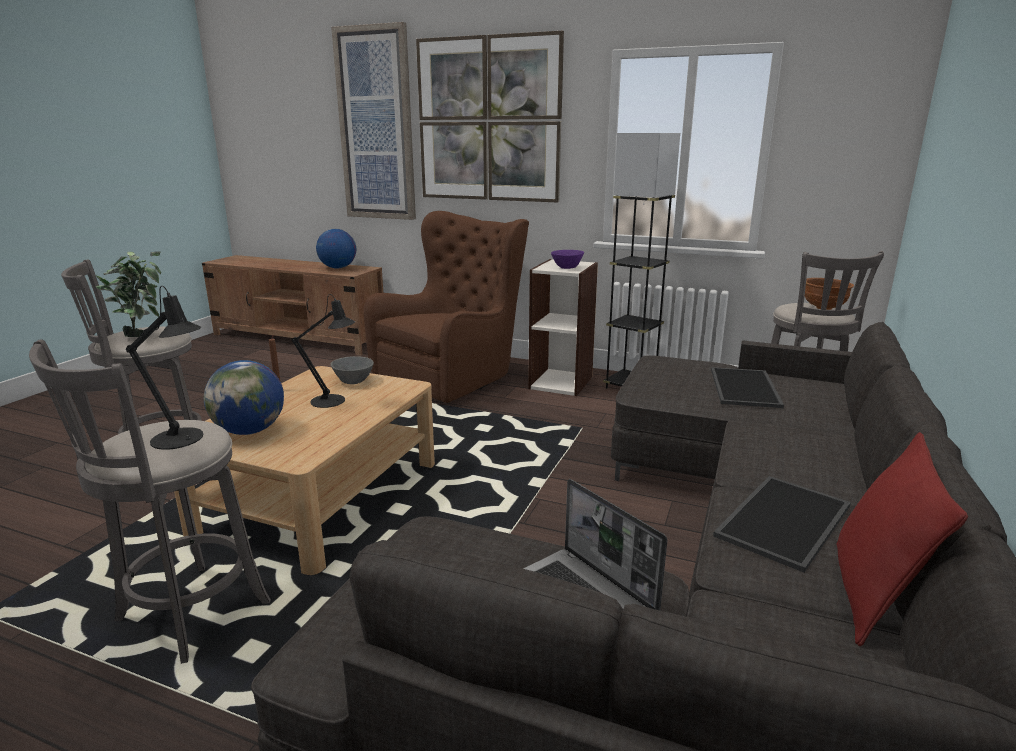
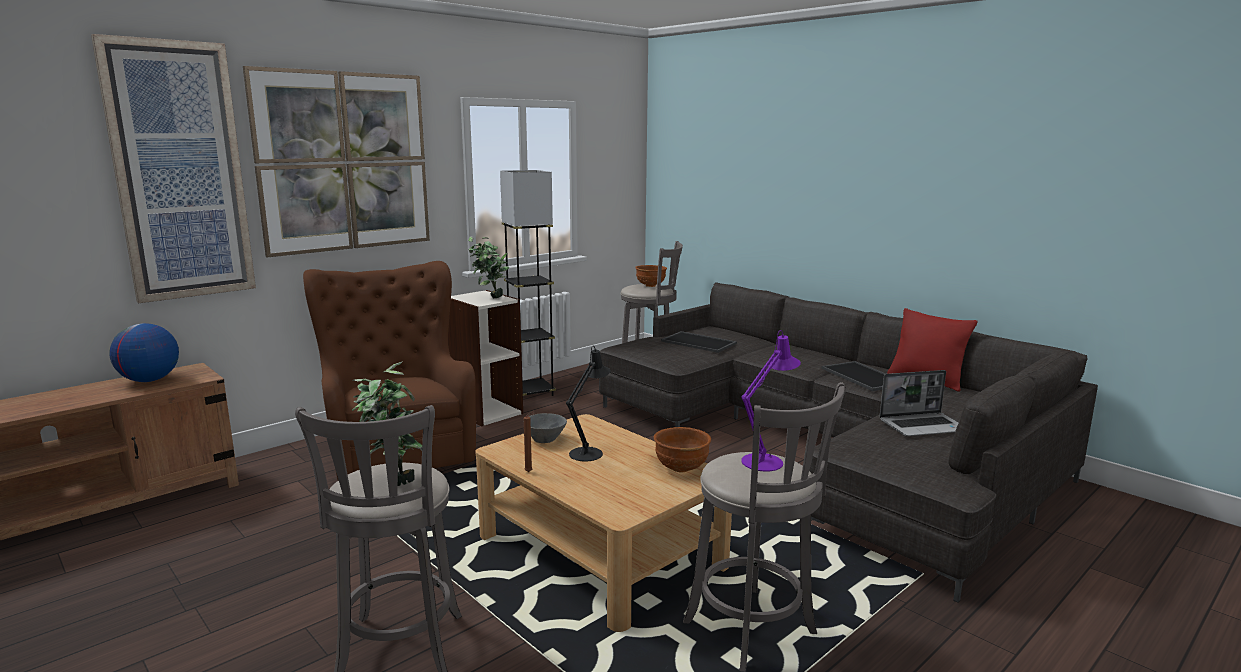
camera: 65 degrees left, 5 degrees down
black table lamp [126,286,204,450] -> purple table lamp [741,330,801,472]
globe [204,360,284,435] -> none
purple bowl [551,250,584,269] -> potted plant [468,237,509,298]
none -> brown bowl [654,427,711,472]

